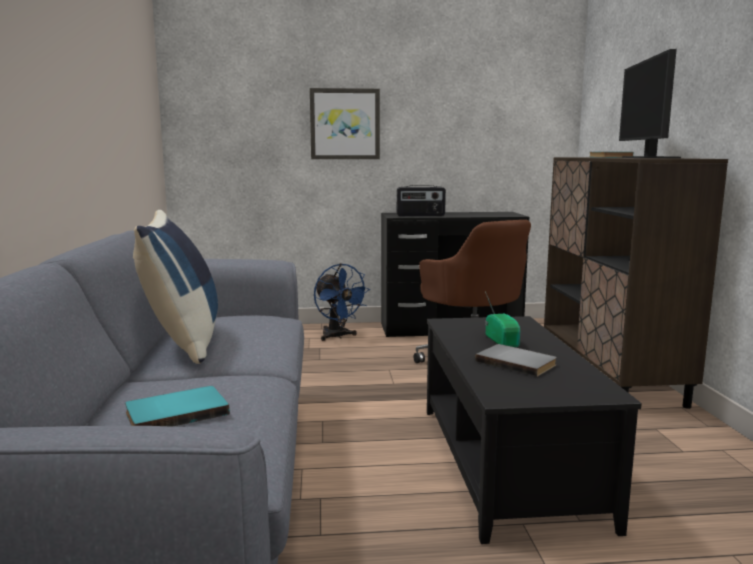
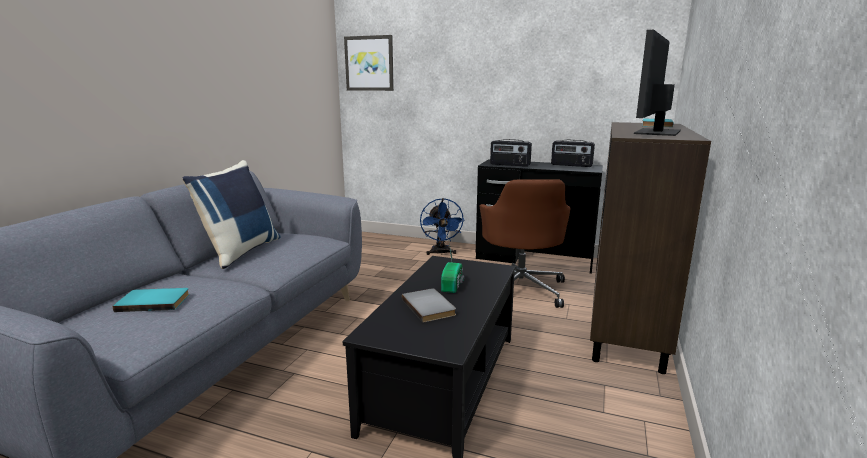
camera: 25 degrees right, 5 degrees up
picture [310,88,380,159] -> picture moved to [344,35,394,91]
none -> radio [551,140,595,167]

